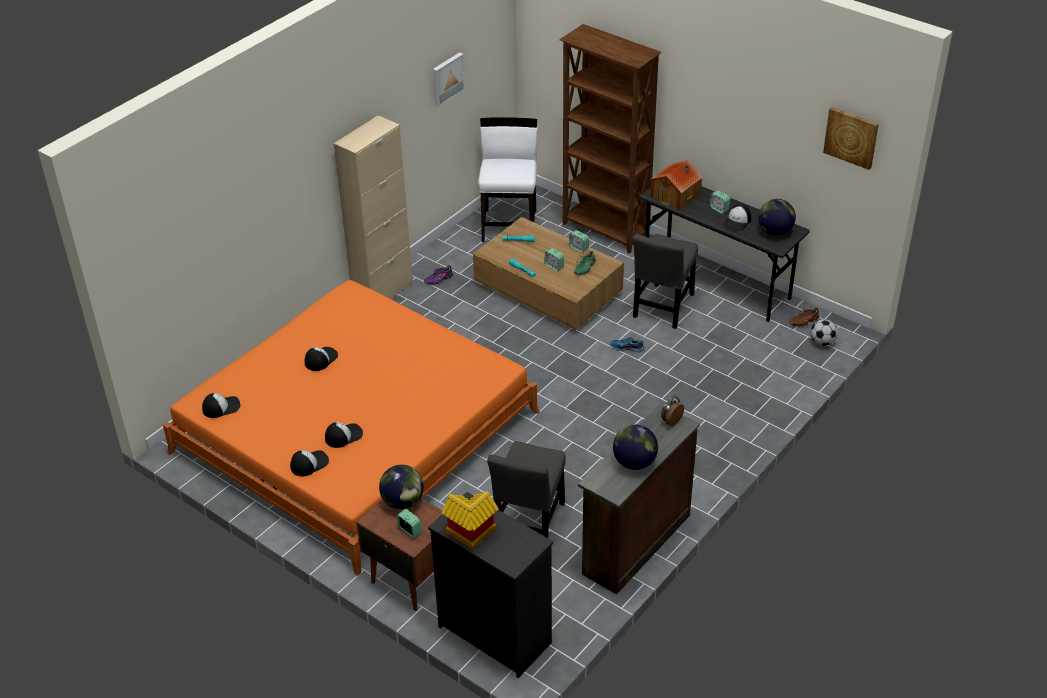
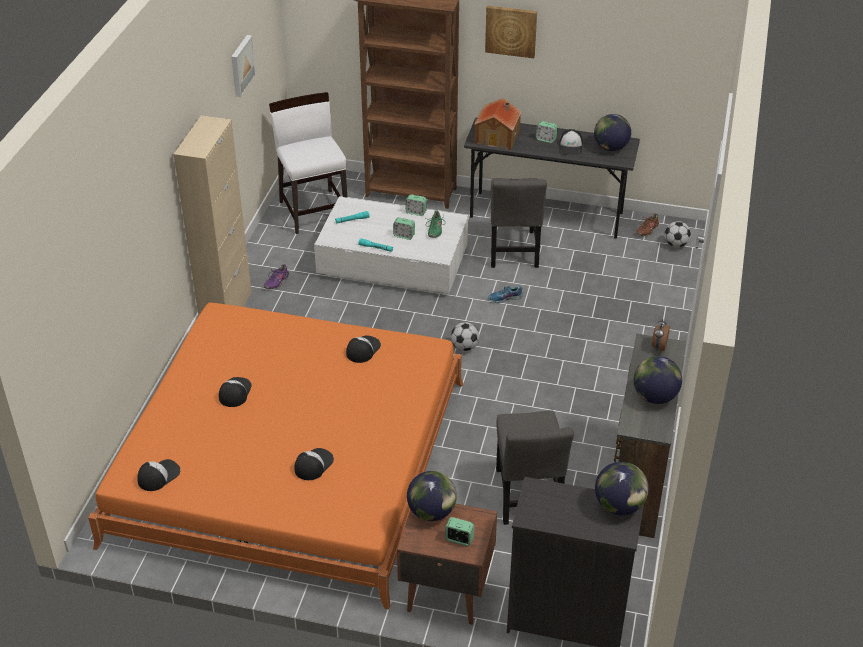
camera: 25 degrees left, 0 degrees up
cap [290,450,329,476] -> cap moved to [346,335,381,363]
toy house [441,491,499,549] -> none
brown coffee table [473,217,624,330] -> white coffee table [314,196,468,295]
picture [823,107,879,170] -> picture moved to [485,6,537,58]
none -> football [451,322,480,351]
none -> globe [595,462,649,515]

